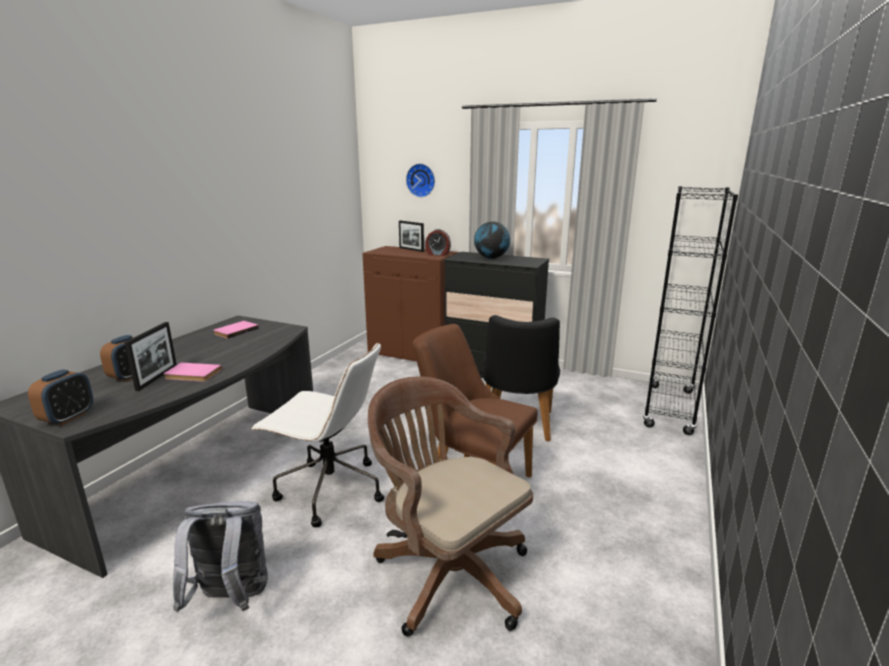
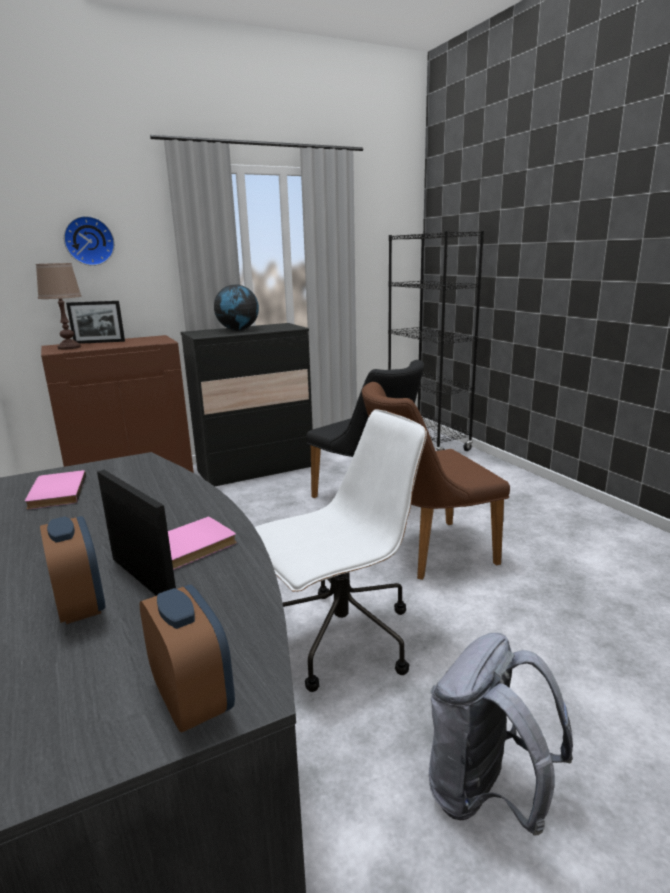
camera: 50 degrees left, 0 degrees up
brown office chair [368,376,533,636] -> none
alarm clock [425,229,451,256] -> none
none -> brown table lamp [36,263,81,350]

